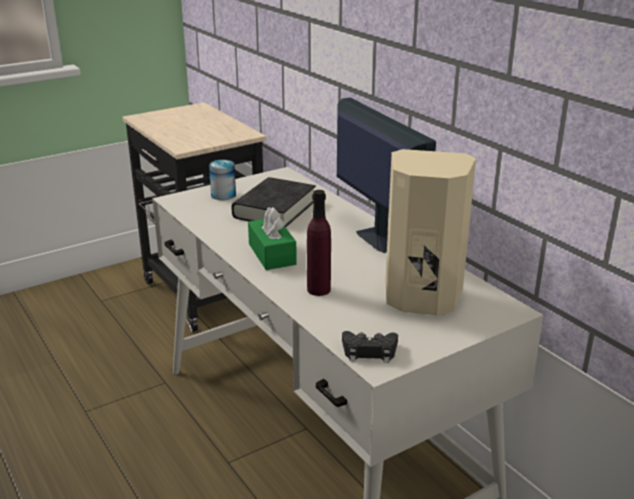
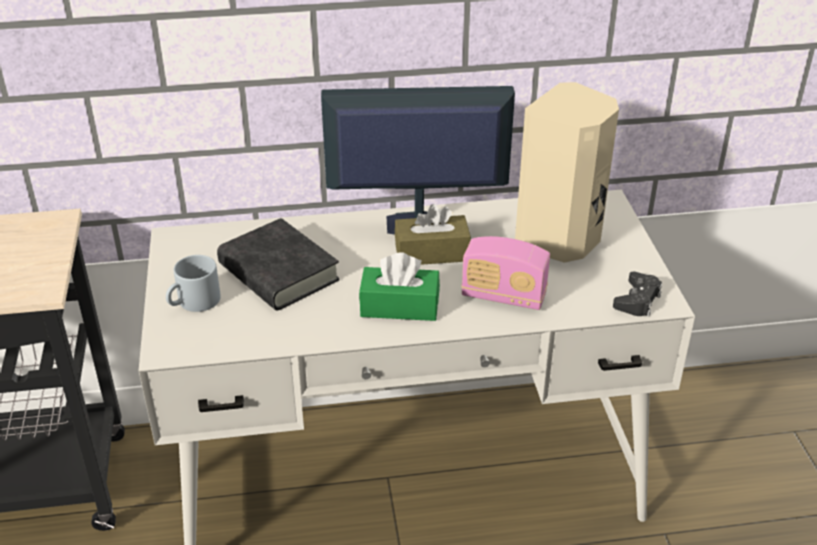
camera: 65 degrees left, 10 degrees up
can [209,160,236,200] -> grey mug [166,255,221,312]
purple bottle [307,190,331,296] -> radio [461,236,550,310]
none -> brown tissue box [395,204,471,265]

